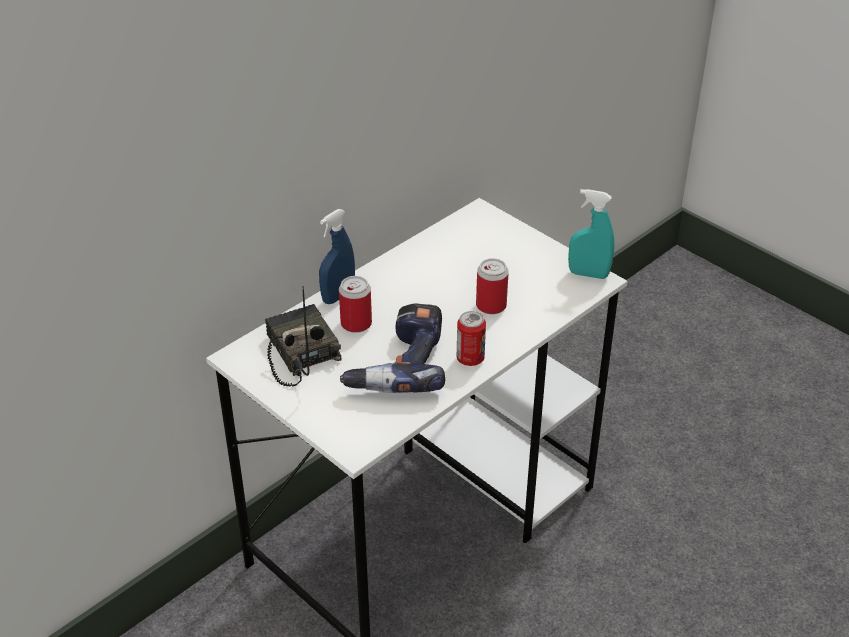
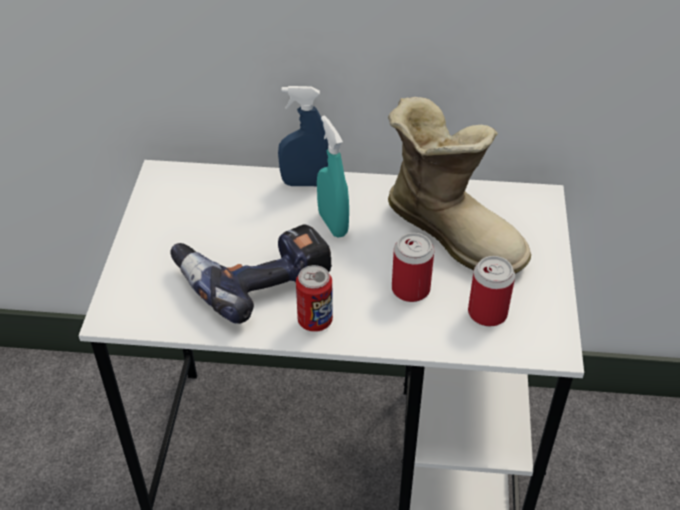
camera: 50 degrees right, 5 degrees up
radio [265,286,342,387] -> none
can [339,276,372,333] -> can moved to [468,256,515,327]
turquoise spray bottle [568,189,615,279] -> turquoise spray bottle moved to [317,116,349,238]
none -> boot [388,97,531,274]

